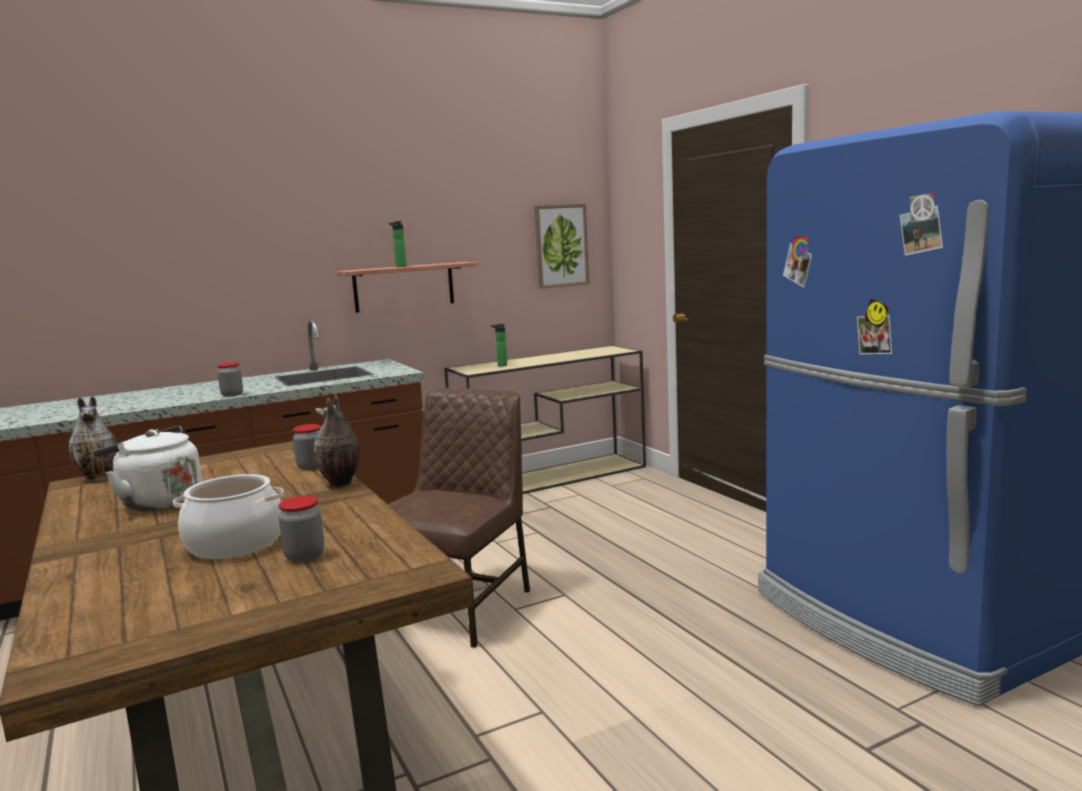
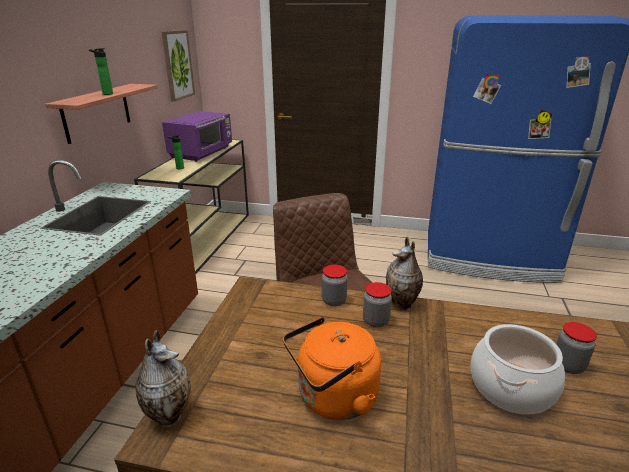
camera: 50 degrees left, 15 degrees up
white kettle [93,426,202,511] -> orange kettle [283,317,381,420]
jar [217,362,243,397] -> jar moved to [363,282,392,327]
none -> purple microwave [162,111,232,162]

